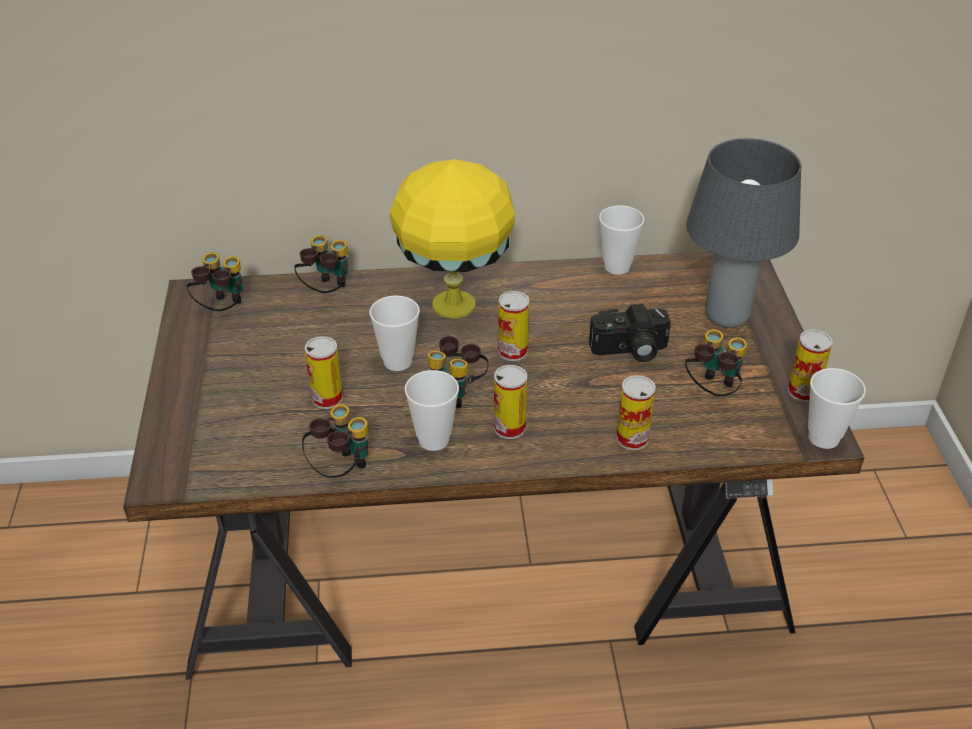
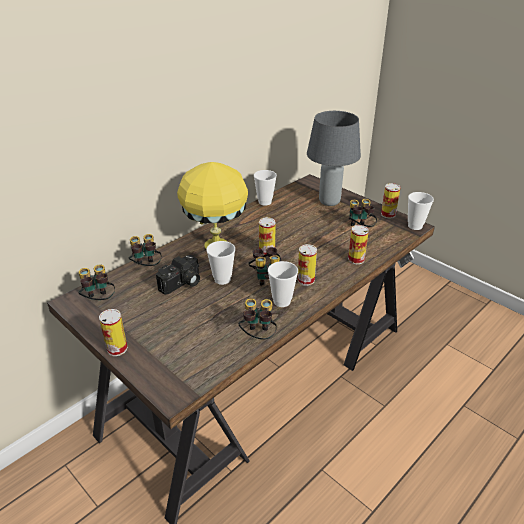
camera: 40 degrees left, 5 degrees down
can [305,336,343,409] -> can moved to [99,309,128,356]
camera [589,304,671,362] -> camera moved to [156,255,200,295]

